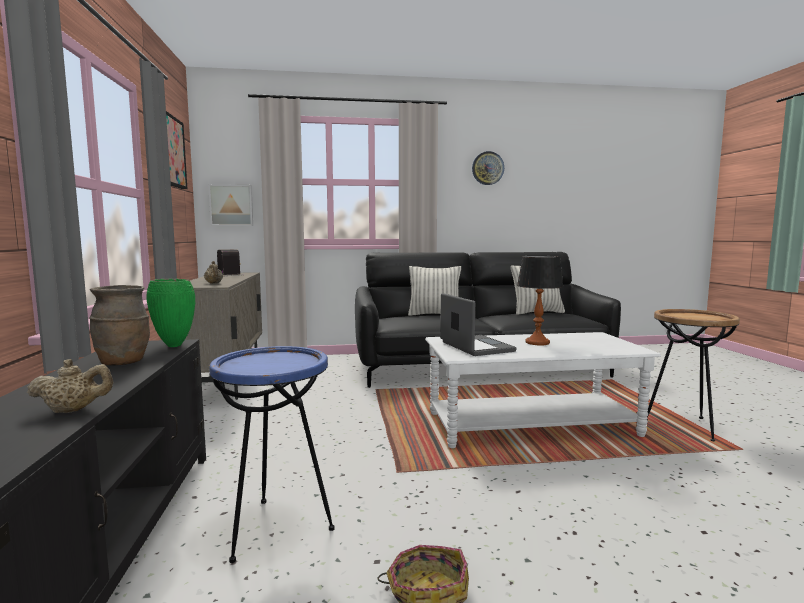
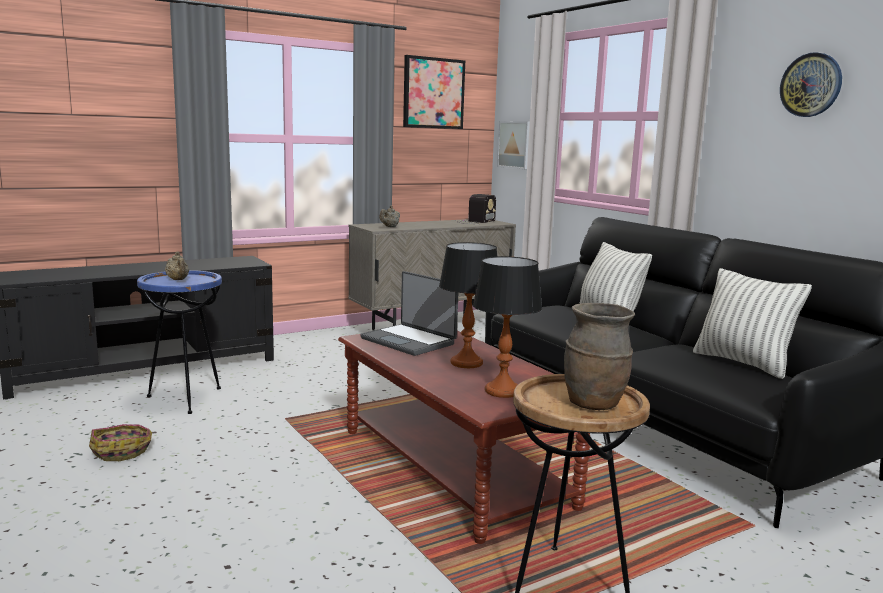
camera: 65 degrees right, 5 degrees up
beige teapot [27,359,113,413] -> beige teapot moved to [165,252,189,280]
brown vase [89,285,150,365] -> brown vase moved to [564,303,635,410]
green vase [147,279,195,347] -> none
white coffee table [425,332,661,448] -> brown coffee table [338,331,591,544]
laptop [440,293,517,356] -> laptop turned 90 degrees clockwise [360,271,458,356]
none -> table lamp [473,256,542,398]

